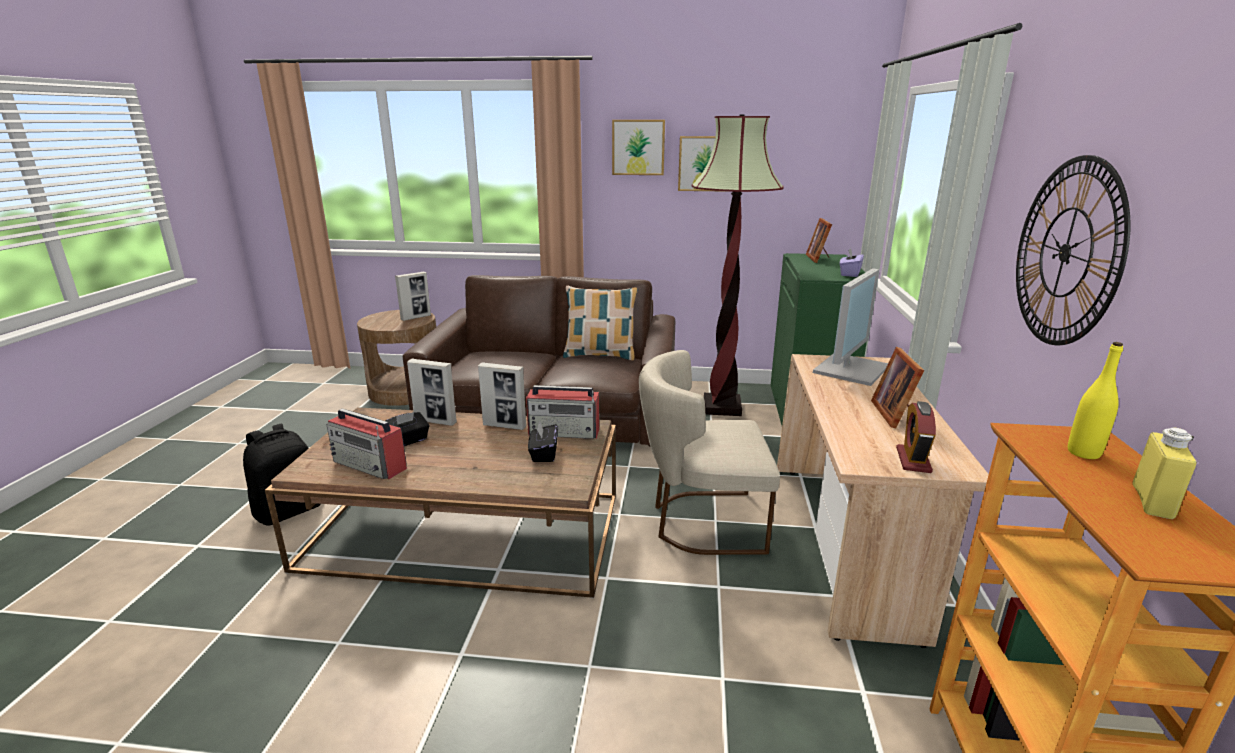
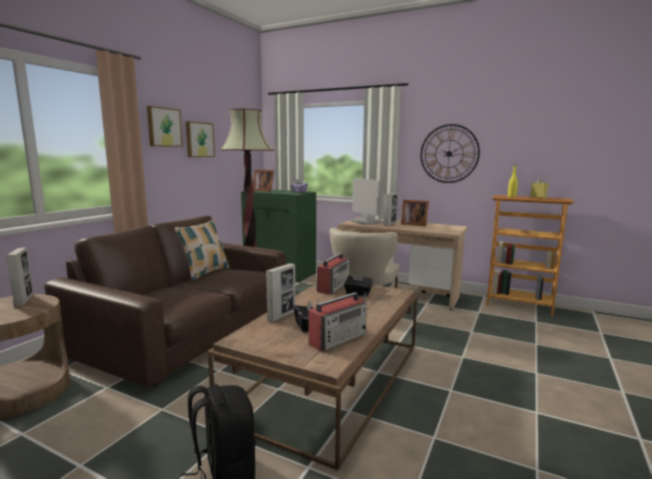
camera: 70 degrees left, 10 degrees down
picture frame [478,362,526,430] -> picture frame moved to [384,193,398,226]
alarm clock [896,401,936,473] -> none

